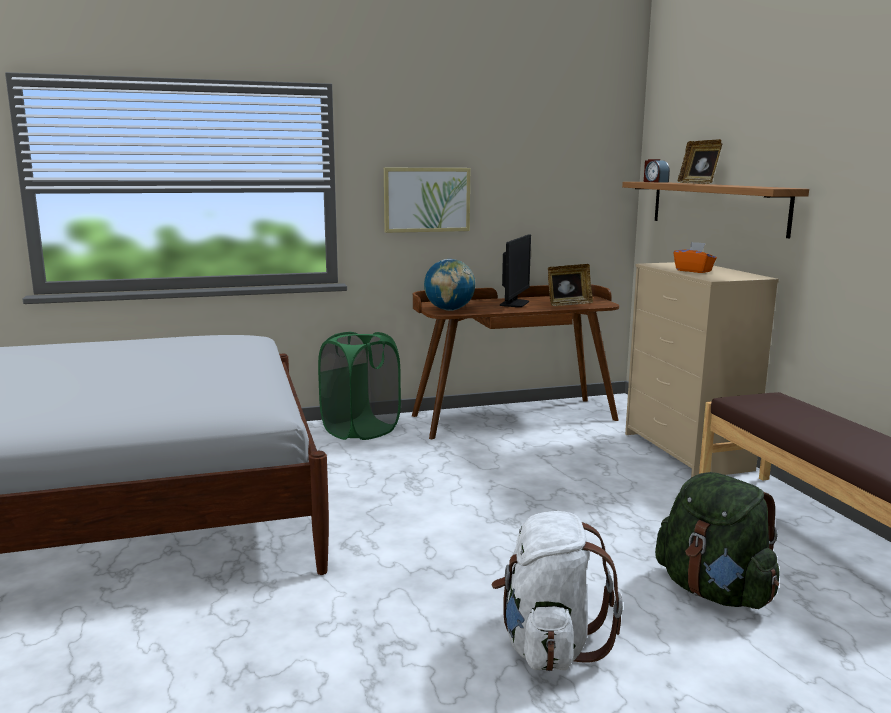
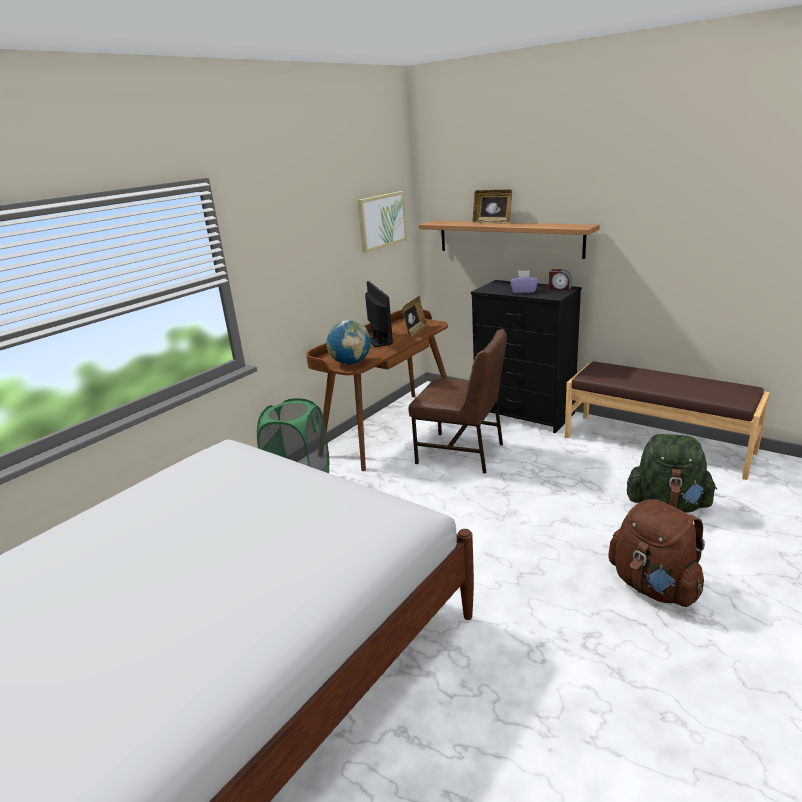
camera: 35 degrees left, 10 degrees up
picture [384,168,470,233] -> picture moved to [357,191,407,253]
white backpack [491,511,623,671] -> brown backpack [609,499,705,607]
beige dresser [625,262,779,478] -> black dresser [471,280,582,433]
alarm clock [644,159,670,183] -> alarm clock moved to [549,269,572,290]
orange tissue box [674,242,717,273] -> purple tissue box [510,270,538,293]
none -> brown chair [409,329,507,473]

